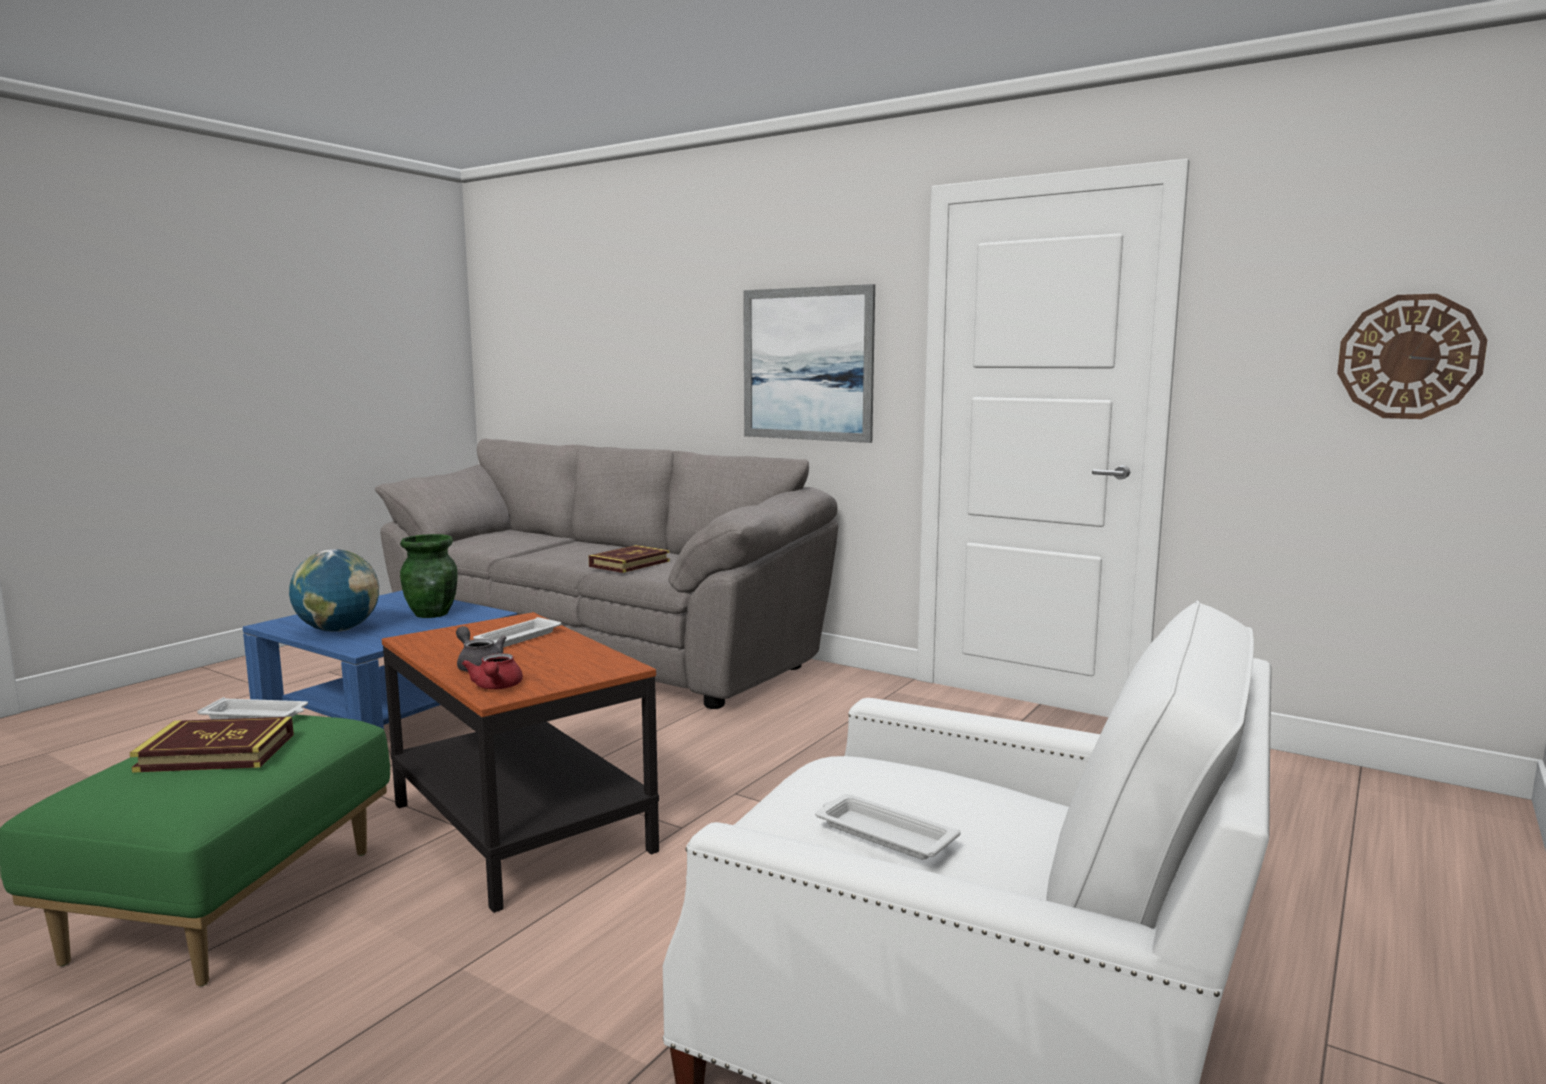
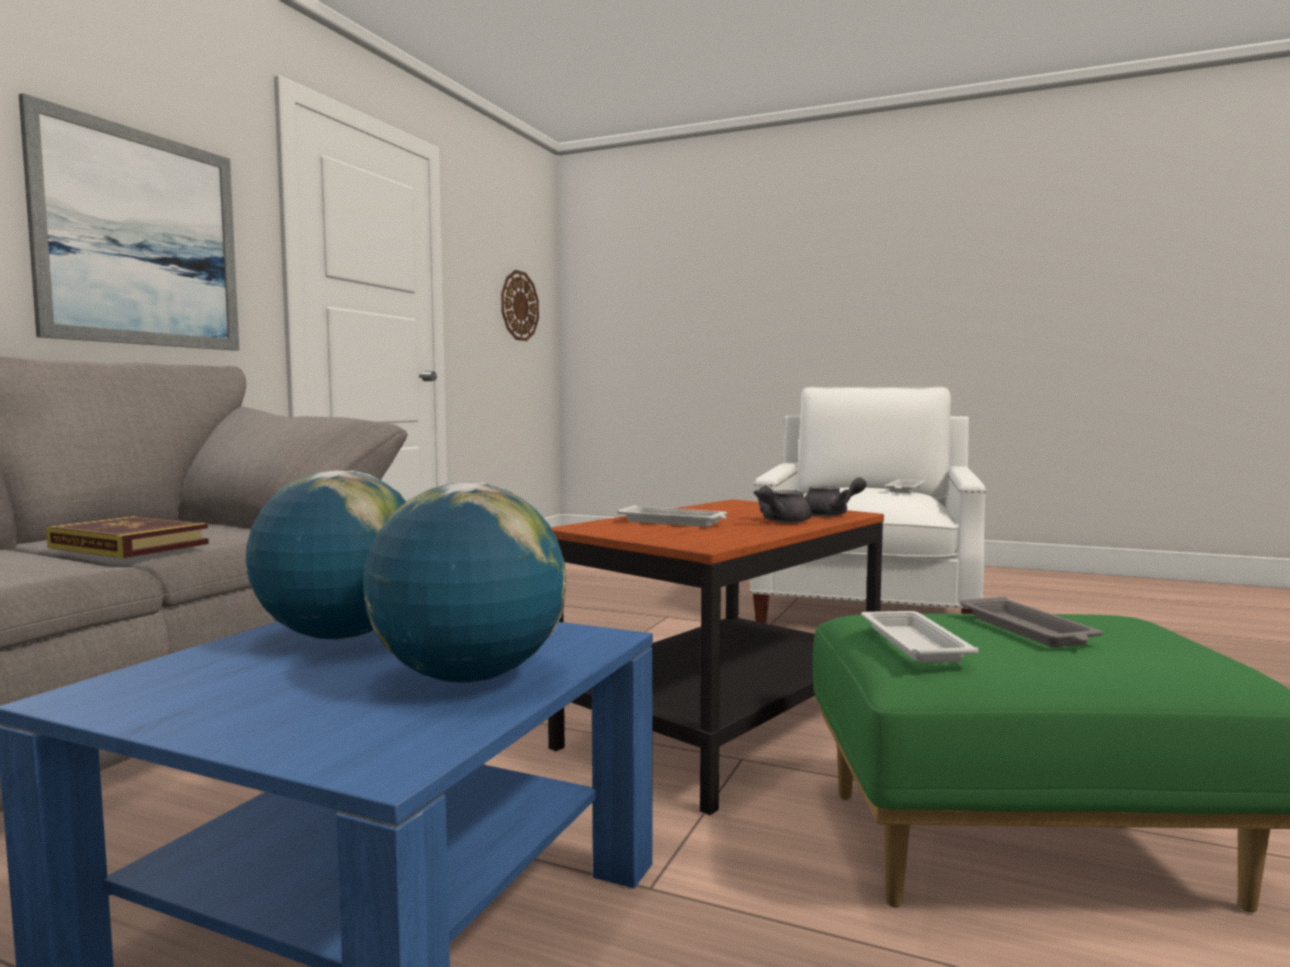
camera: 100 degrees left, 5 degrees down
book [130,717,294,773] -> grey tray [960,597,1103,647]
green vase [400,534,457,618] -> globe [246,471,406,640]
red teapot [462,653,523,689] -> grey teapot [804,477,867,517]

